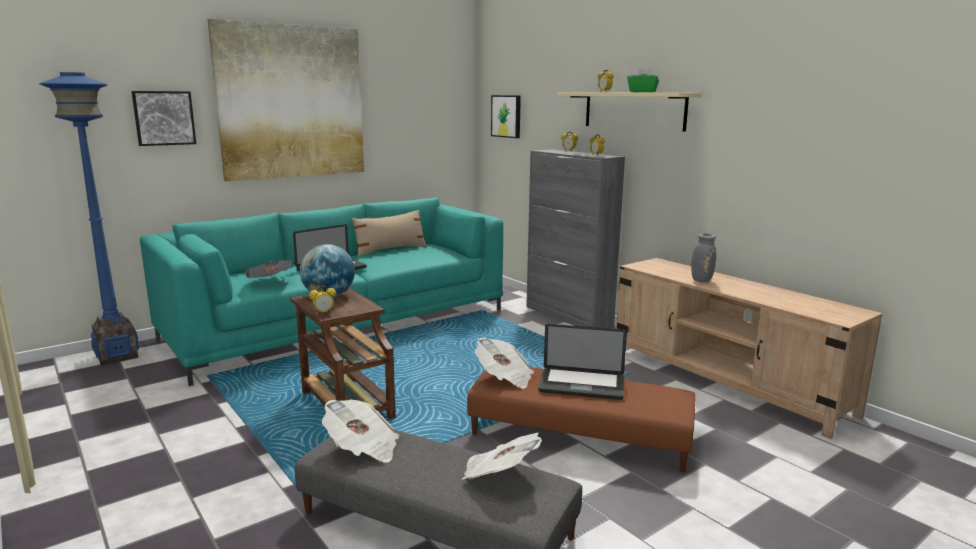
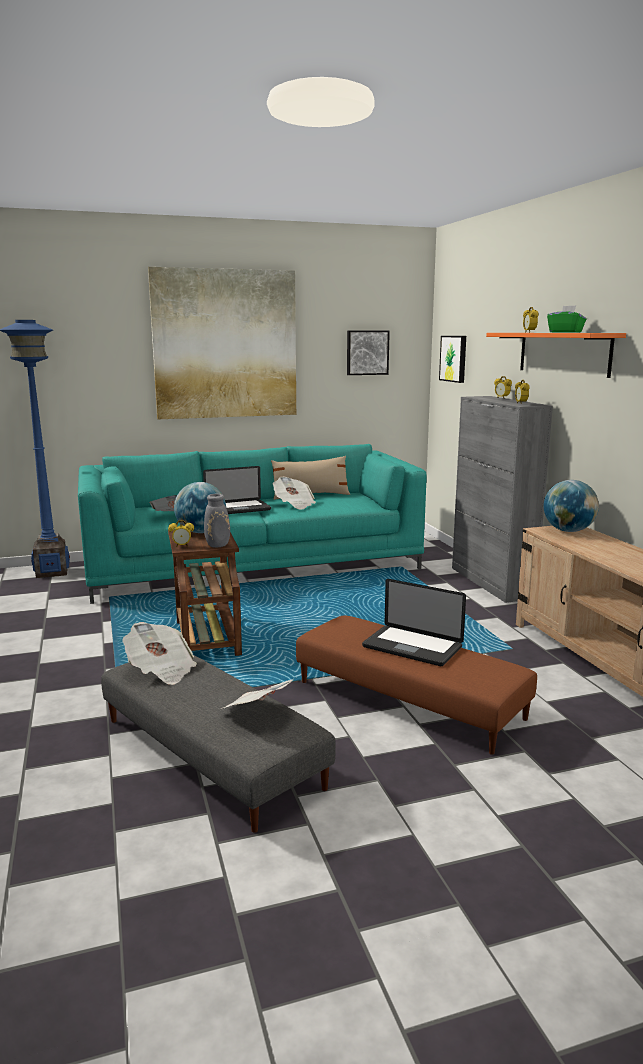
camera: 20 degrees right, 0 degrees up
picture [132,91,196,146] -> picture moved to [347,331,390,375]
newspaper [475,338,534,389] -> newspaper moved to [273,477,316,510]
beige shelf [558,93,701,132] -> orange shelf [486,333,626,378]
grey vase [691,233,716,282] -> grey vase moved to [204,494,230,548]
none -> globe [544,480,599,532]

